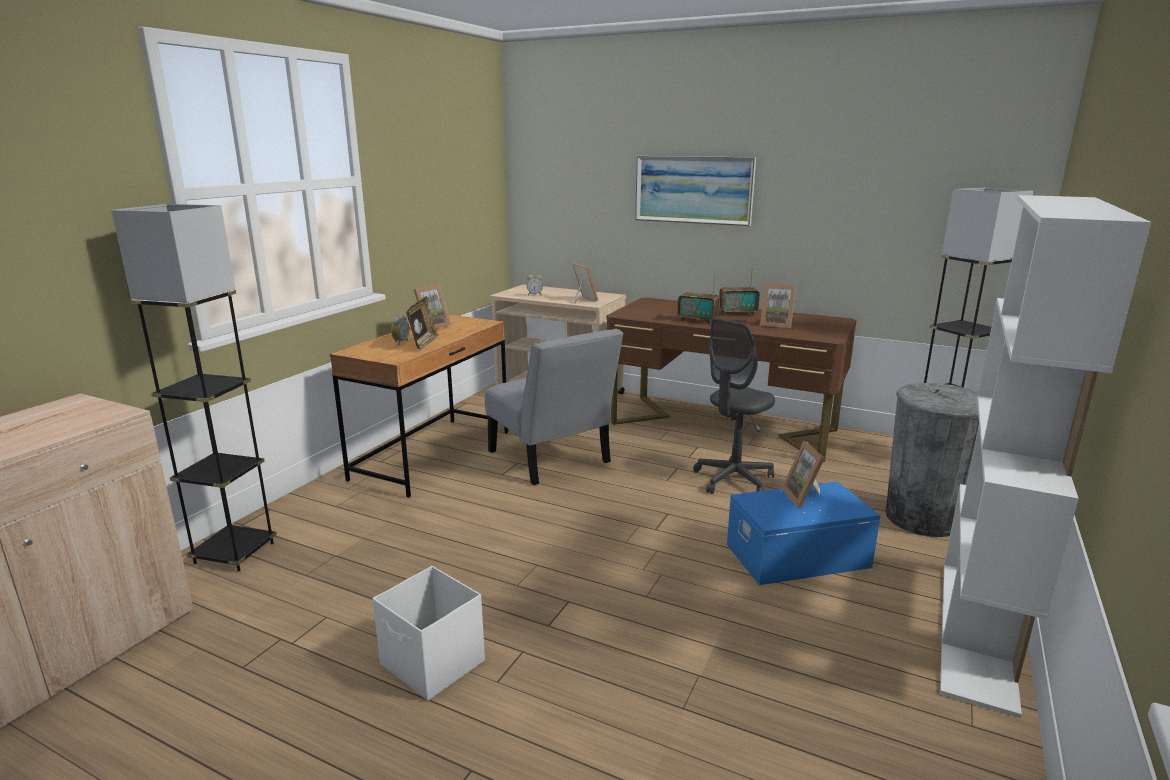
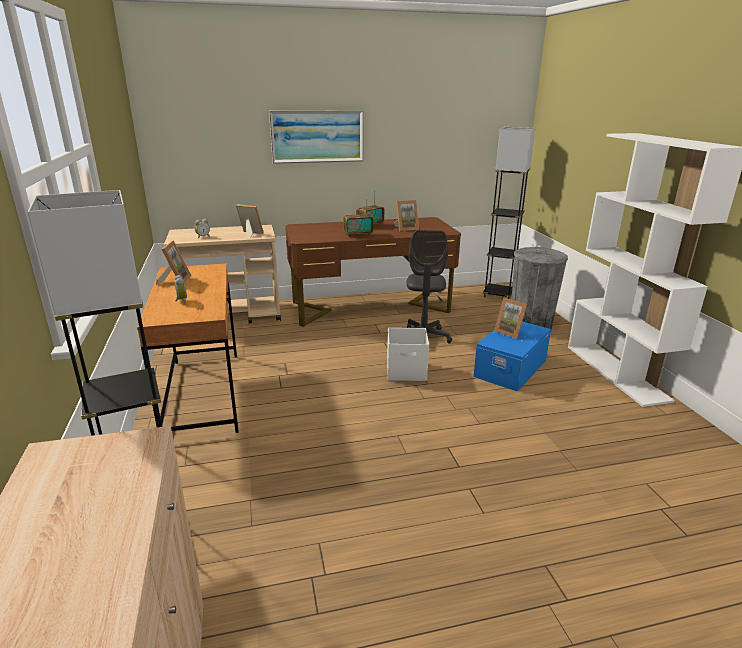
camera: 40 degrees left, 5 degrees up
white storage box [372,566,485,701] -> white storage box moved to [387,328,429,381]
picture frame [406,297,439,350] -> none
grey chair [485,328,623,485] -> none

